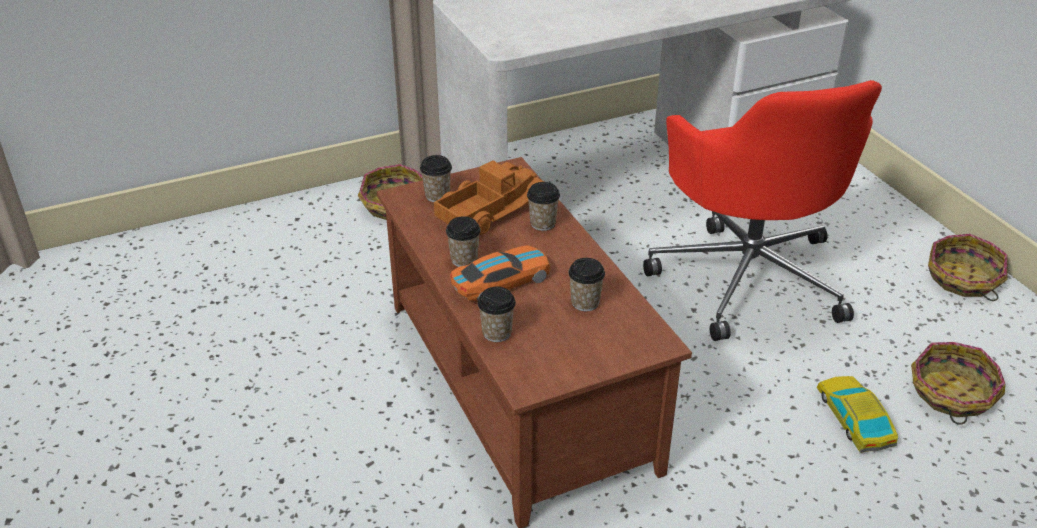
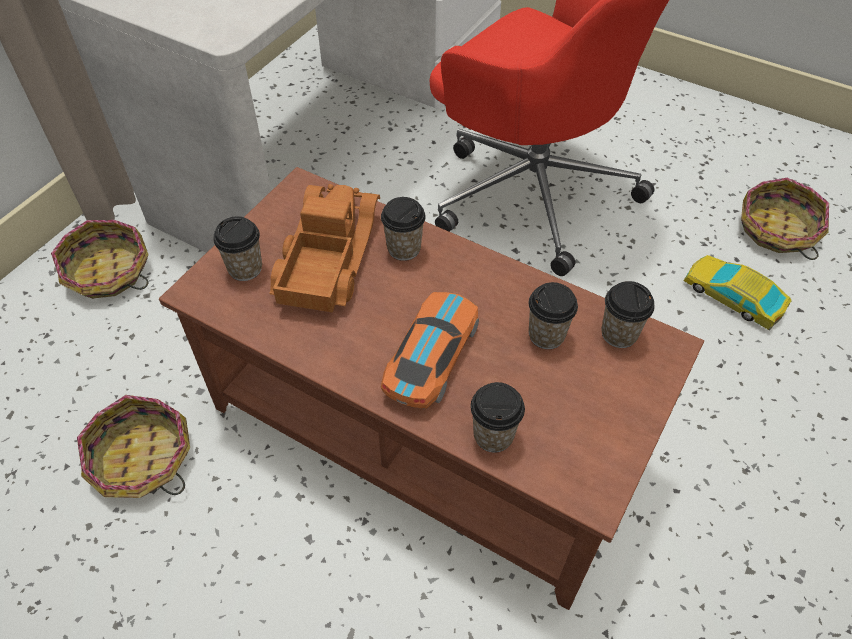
camera: 35 degrees left, 15 degrees up
cup [446,216,481,267] -> cup moved to [601,281,654,348]
basket [928,234,1008,301] -> basket moved to [77,395,190,498]

